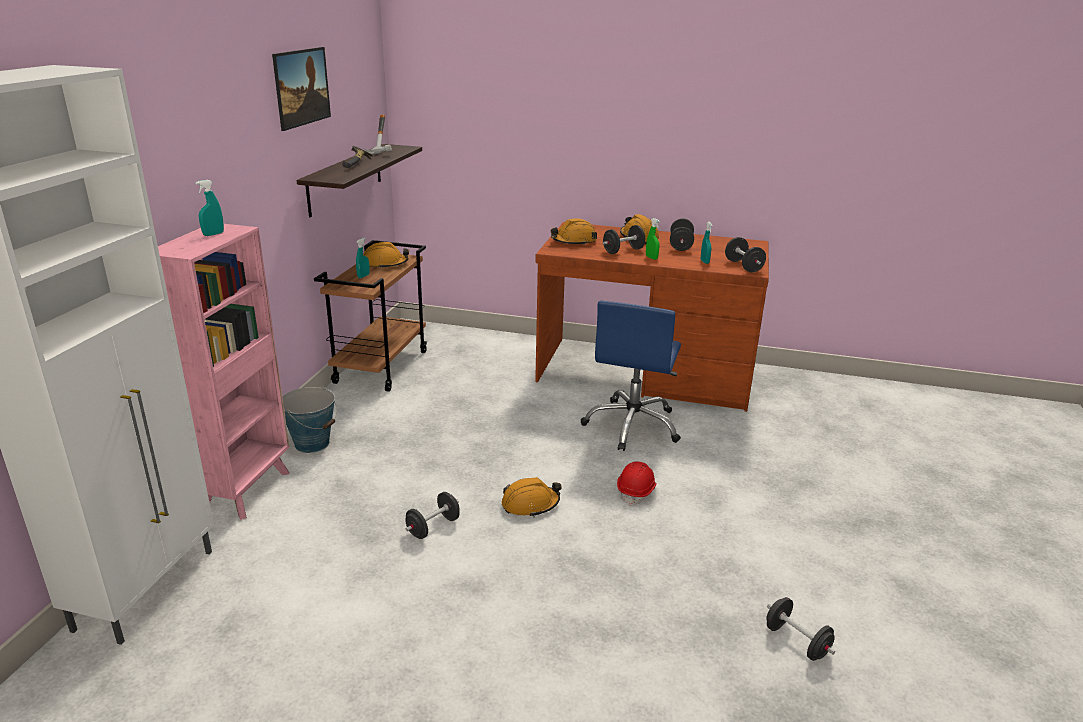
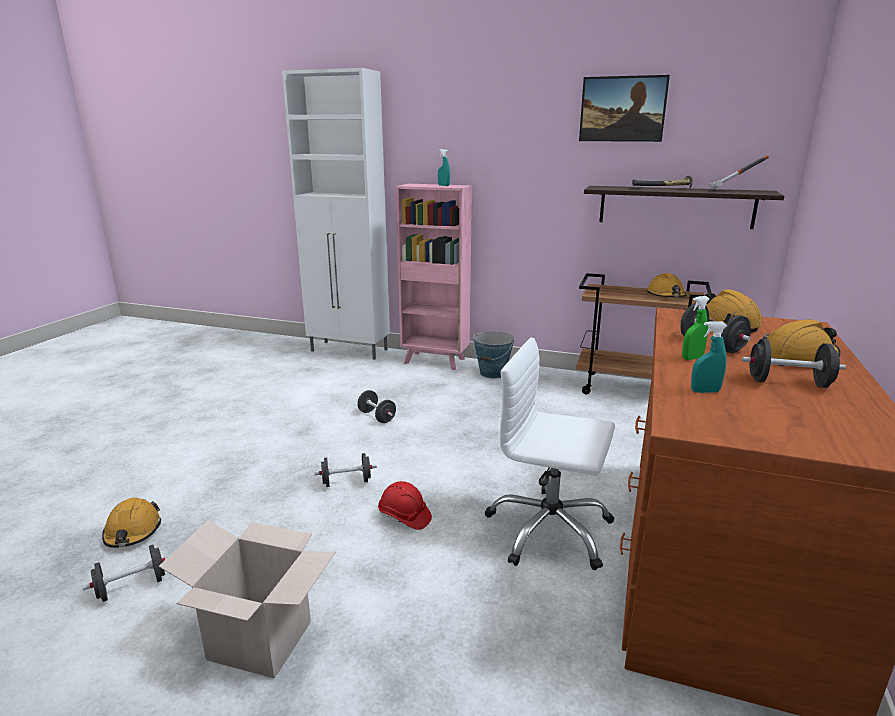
camera: 95 degrees right, 5 degrees down
turquoise spray bottle [356,238,370,278] -> none
orange hard hat [502,477,562,517] -> orange hard hat moved to [102,498,161,548]
blue office chair [581,301,681,451] -> white office chair [485,338,615,570]
black dumbbell [725,237,766,272] -> black dumbbell moved to [315,453,377,487]
none -> cardboard box [158,520,336,679]

